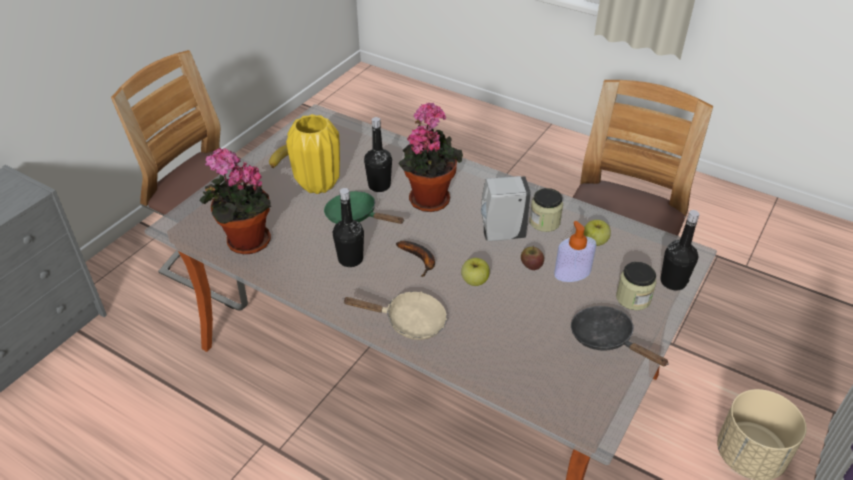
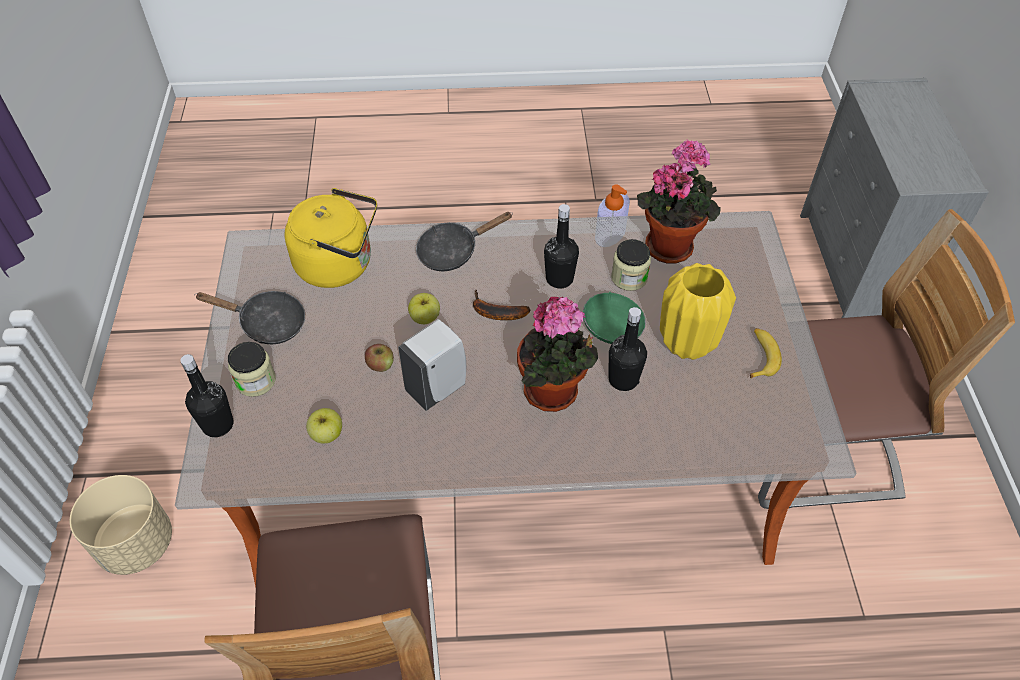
camera: 145 degrees right, 10 degrees up
beige frying pan [342,292,447,340] -> black frying pan [416,212,513,271]
jar [529,188,563,232] -> jar moved to [611,239,651,291]
soap dispenser [554,221,597,282] -> soap dispenser moved to [595,185,630,247]
none -> yellow kettle [285,188,377,288]

